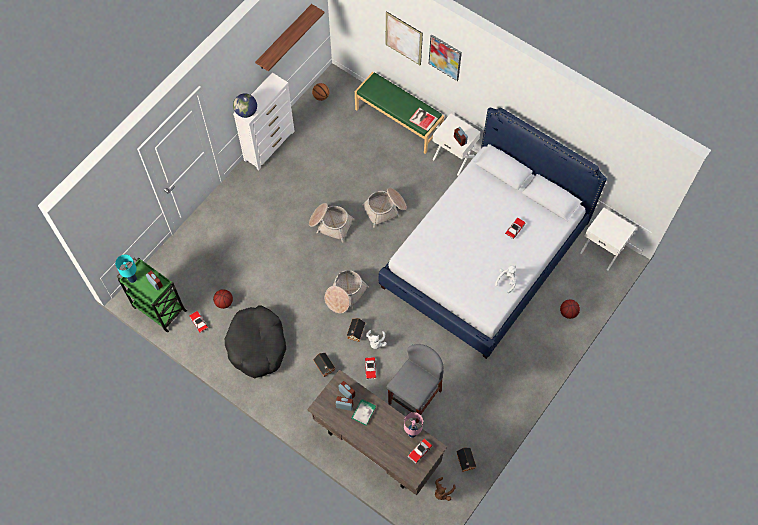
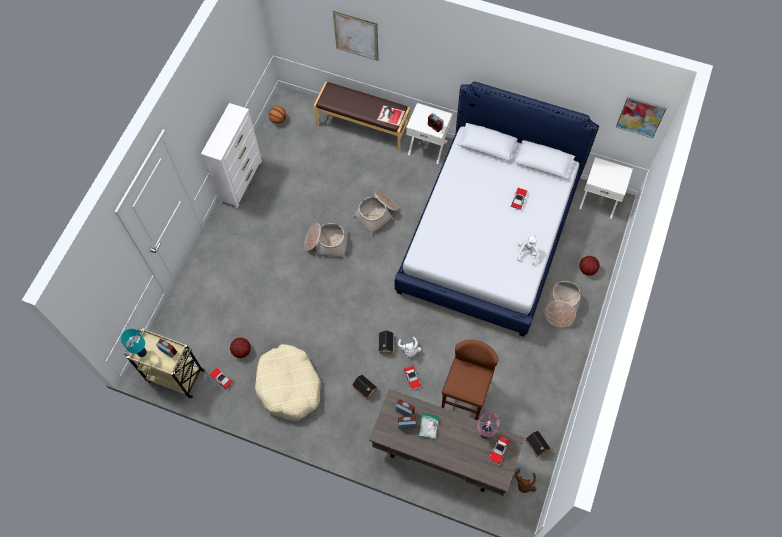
camera: 15 degrees left, 0 degrees up
green cart [116,257,187,332] -> beige cart [124,328,206,398]
black dog bed [225,305,286,378] -> beige dog bed [255,344,321,421]
globe [233,93,257,118] -> none
shelf [255,4,325,71] -> none
basket [325,270,369,313] -> basket moved to [544,281,582,328]
green bench [355,72,444,154] -> brown bench [314,82,410,151]
grey stool [387,344,444,424] -> brown stool [442,340,498,420]
picture [429,35,462,81] -> picture moved to [616,96,667,138]

